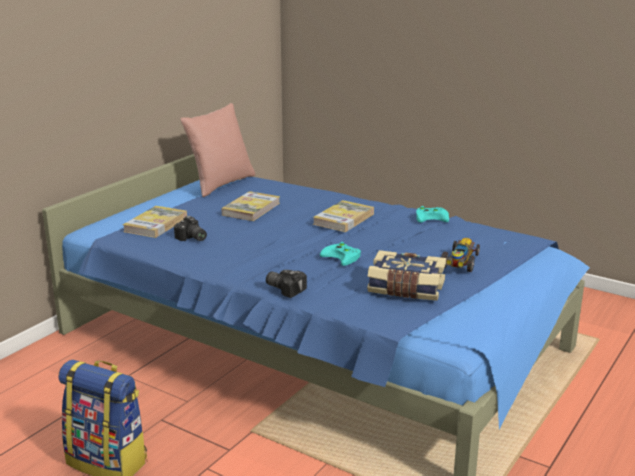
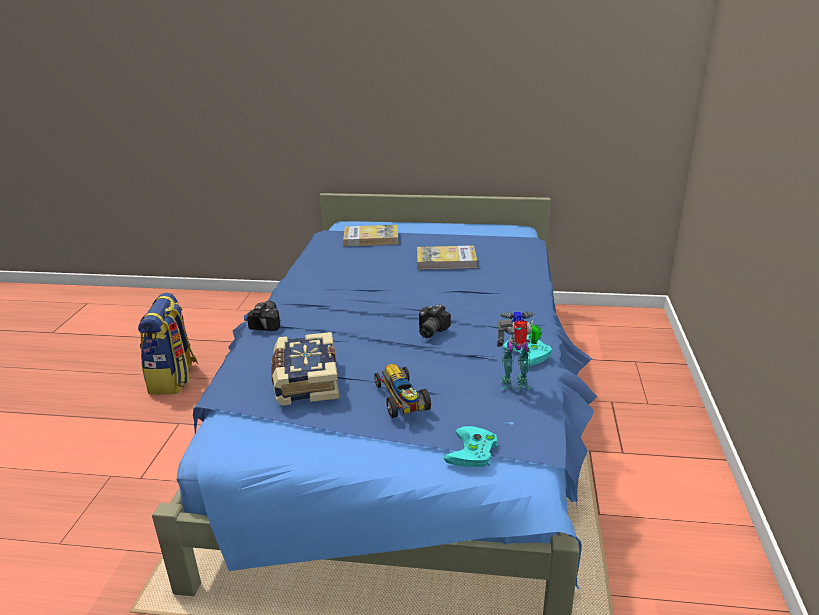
camera: 65 degrees right, 5 degrees up
camera [174,216,207,241] -> camera moved to [419,304,451,338]
pink pillow [180,103,255,197] -> none
book [313,200,374,232] -> none
turquoise game controller [320,242,361,266] -> turquoise game controller moved to [444,426,497,467]
toy car [441,238,480,272] -> toy car turned 105 degrees counterclockwise [374,364,431,418]
none -> toy robot [497,311,542,390]

